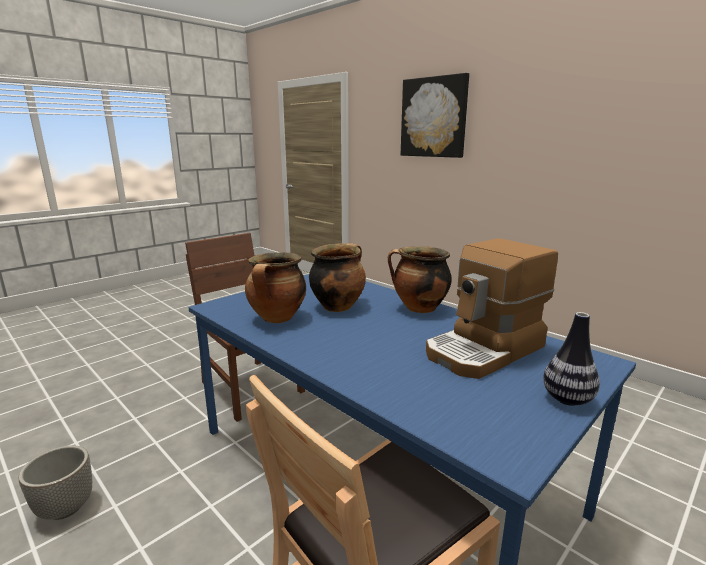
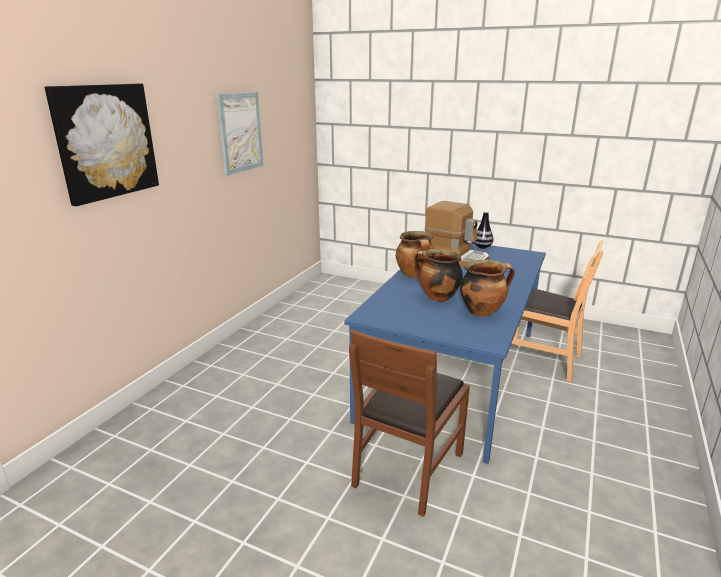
camera: 110 degrees left, 5 degrees up
planter [18,445,92,520] -> none
none -> picture [217,92,263,176]

